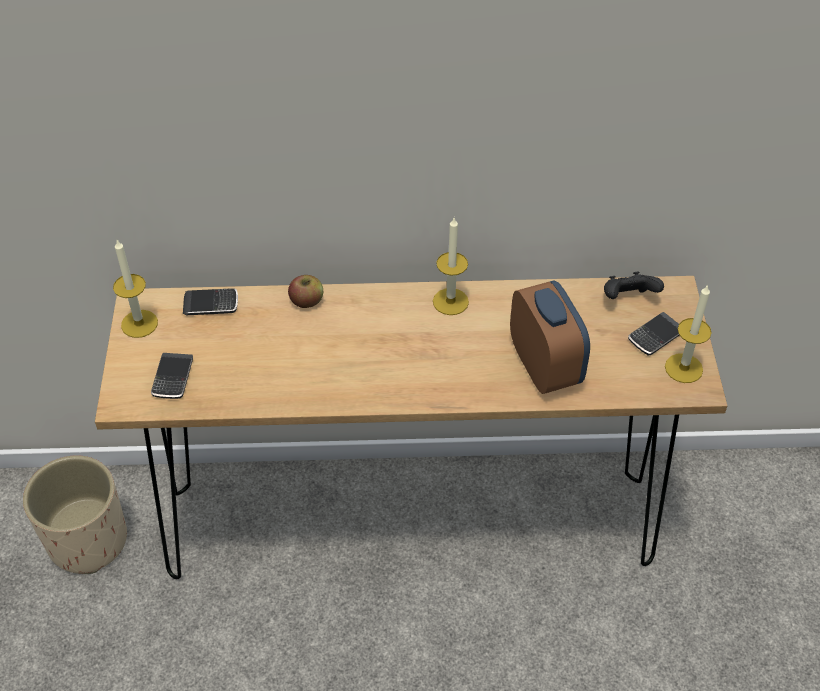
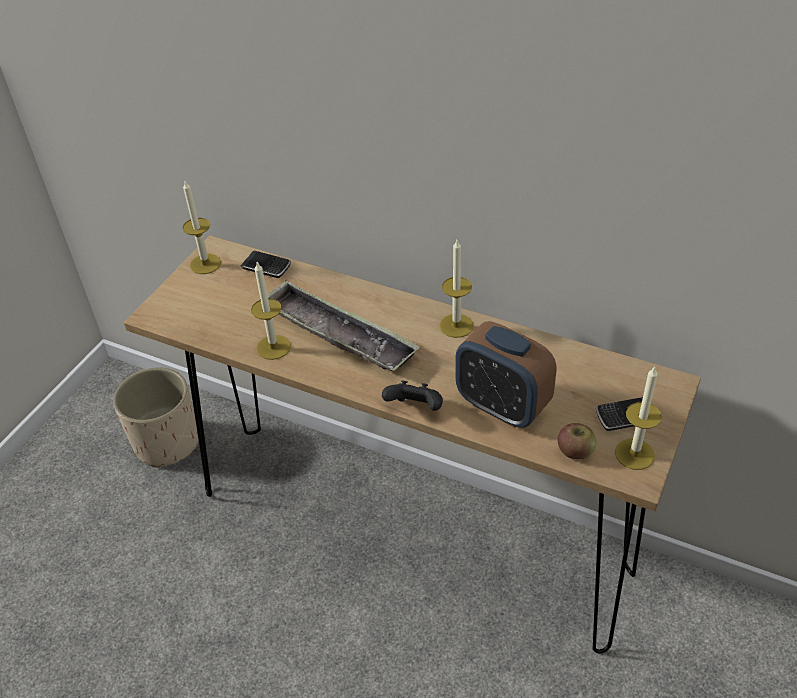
camera: 30 degrees right, 5 degrees down
phone [151,353,193,399] -> none
apple [288,275,323,308] -> apple moved to [558,423,596,459]
alarm clock [510,280,590,394] -> alarm clock turned 120 degrees clockwise [455,321,556,428]
black game controller [604,271,664,299] -> black game controller moved to [382,380,443,411]
none -> candle [251,262,291,360]
none -> tray [260,280,420,371]

